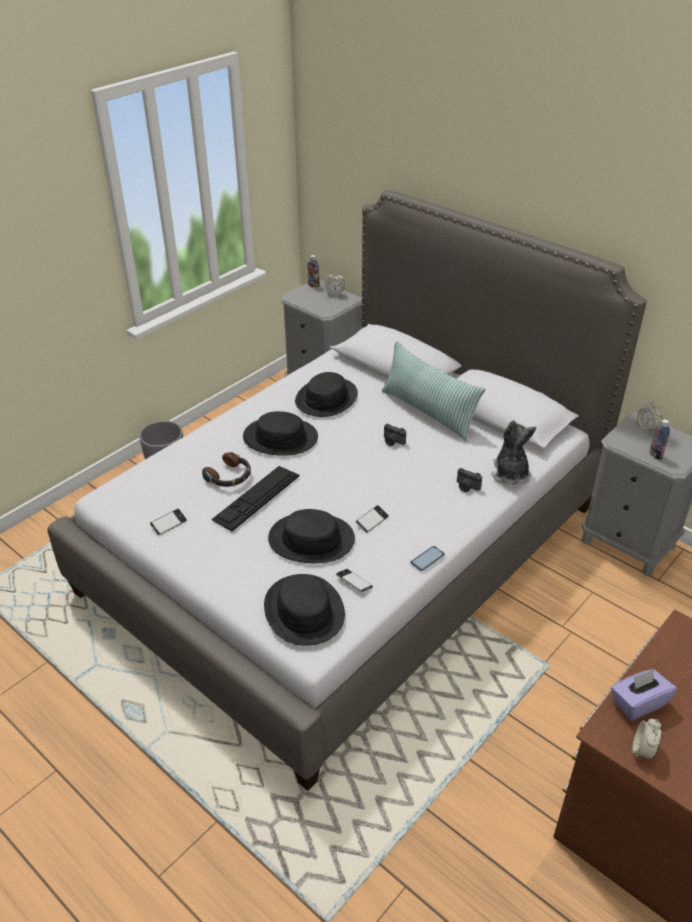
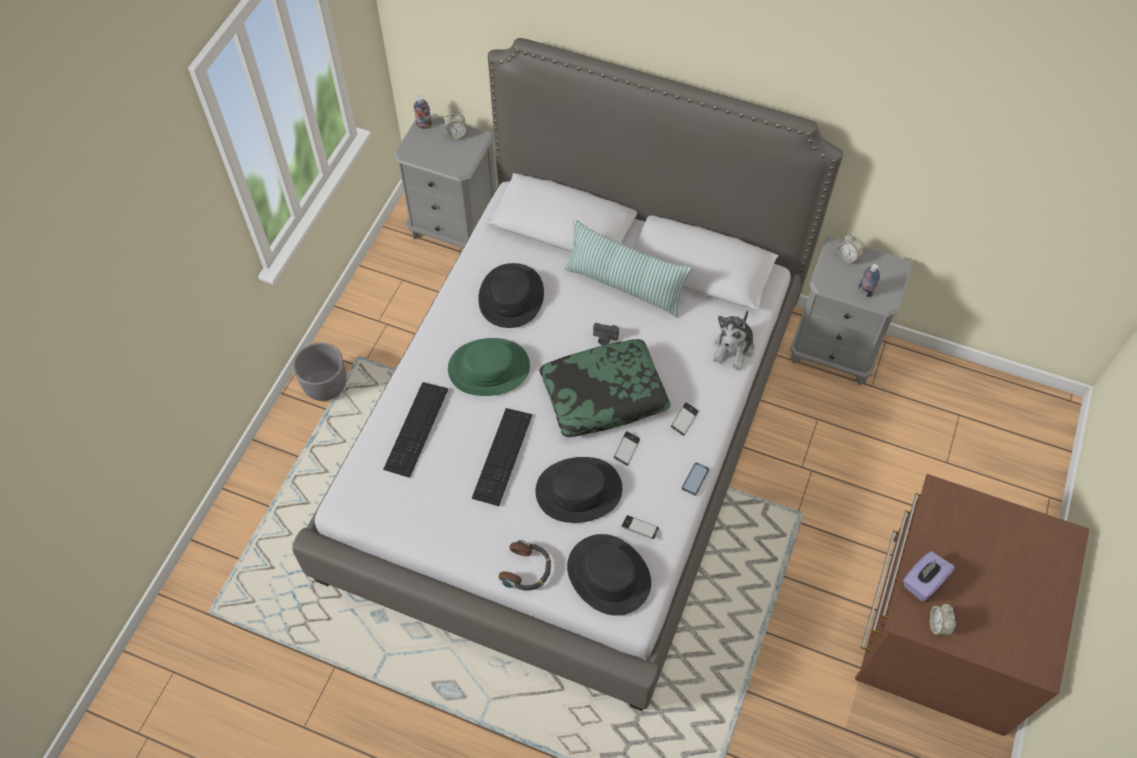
camera: 20 degrees left, 20 degrees up
phone [150,509,187,535] -> phone moved to [671,402,698,436]
headphones [202,452,251,487] -> headphones moved to [499,540,551,590]
black hat [243,411,318,456] -> green hat [448,338,530,396]
camera [457,468,482,492] -> none
plush toy [491,420,536,485] -> plush toy turned 135 degrees counterclockwise [713,310,754,370]
none -> keyboard [383,382,448,478]
none -> pillow [539,339,670,437]

